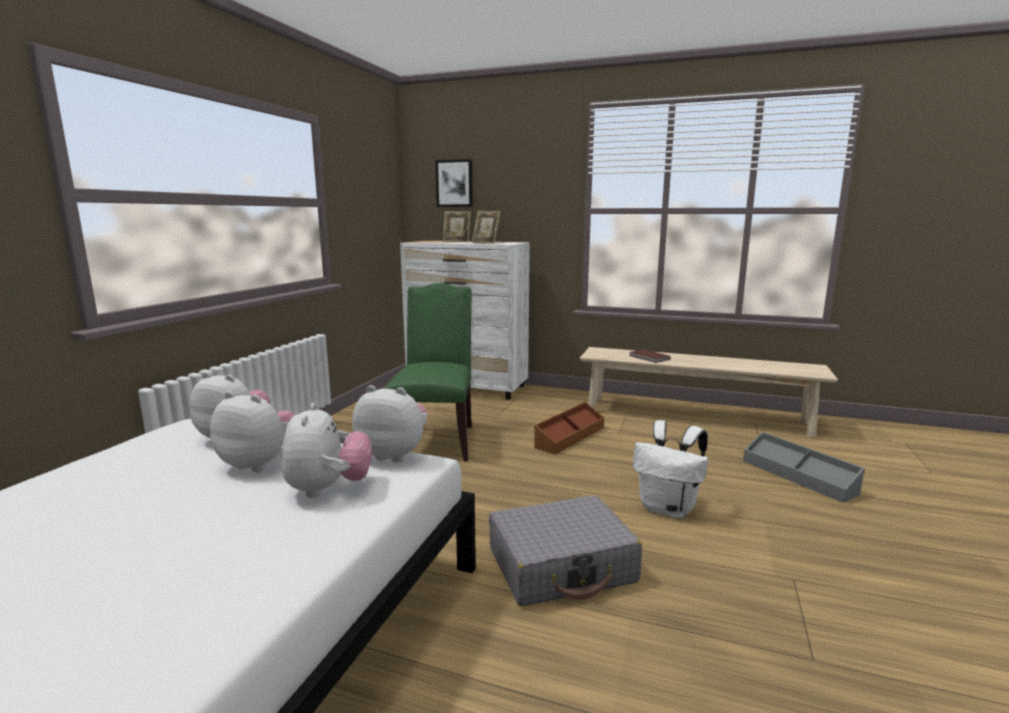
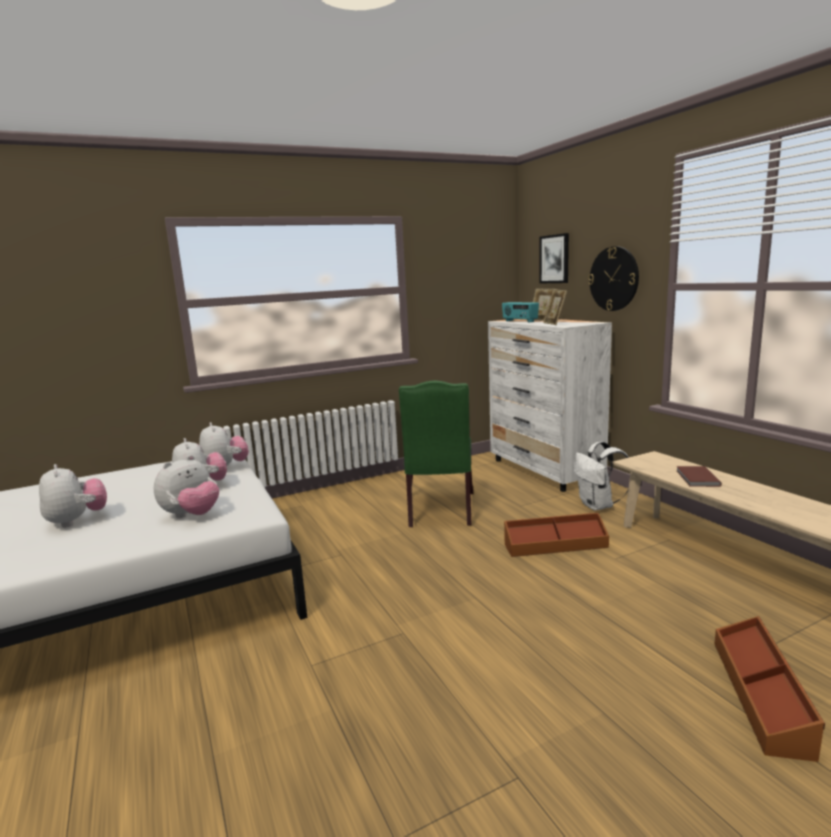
camera: 45 degrees right, 0 degrees up
plush toy [352,385,428,462] -> plush toy moved to [39,464,107,528]
green chair [384,283,472,461] -> green chair turned 135 degrees clockwise [399,381,473,527]
grey suitcase [489,495,642,606] -> none
white backpack [633,420,708,518] -> white backpack moved to [574,441,629,511]
grey storage box [743,432,865,503] -> brown storage box [715,616,825,762]
none -> radio [502,302,539,323]
none -> wall clock [588,246,639,311]

